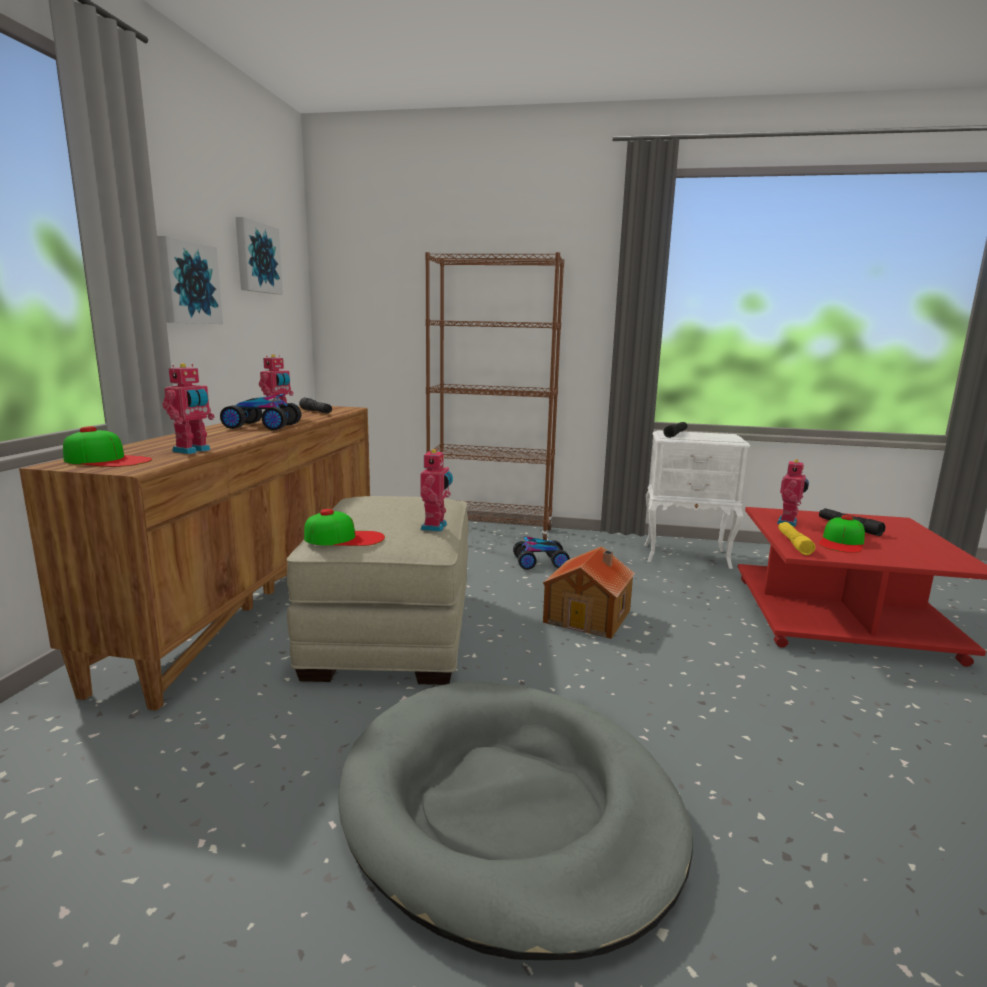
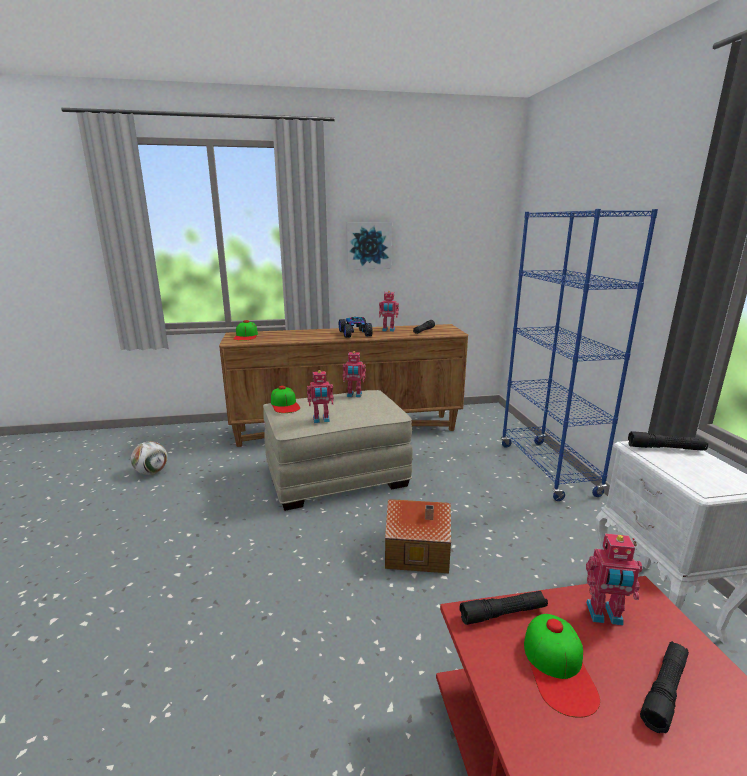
camera: 70 degrees right, 5 degrees up
toy robot [162,363,215,454] -> toy robot moved to [343,351,366,397]
picture [235,217,283,294] -> none
grey dog bed [338,682,693,960] -> none
brown bookcase [425,252,564,540] -> blue bookcase [501,209,658,501]
toy car [513,536,570,570] -> none
yellow flashlight [778,522,816,555] -> black flashlight [459,591,548,625]
cap [819,515,865,553] -> cap turned 105 degrees counterclockwise [524,614,600,718]
none -> football [131,441,168,475]

